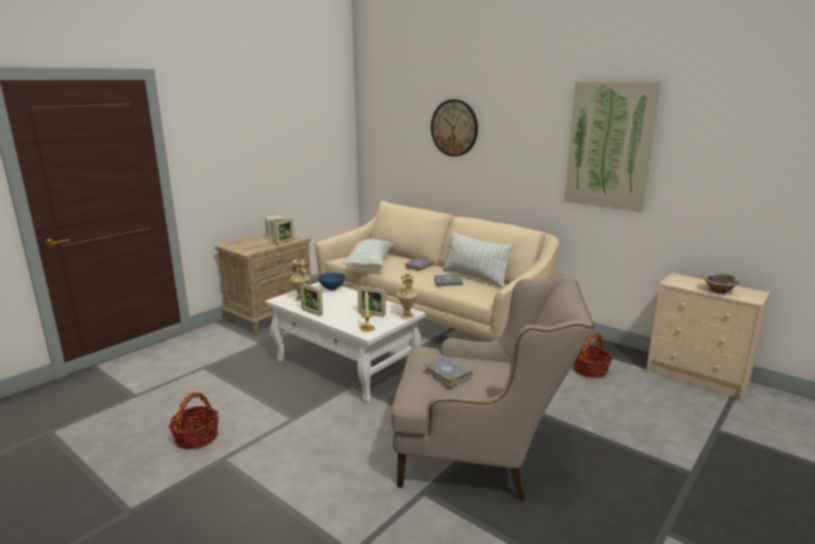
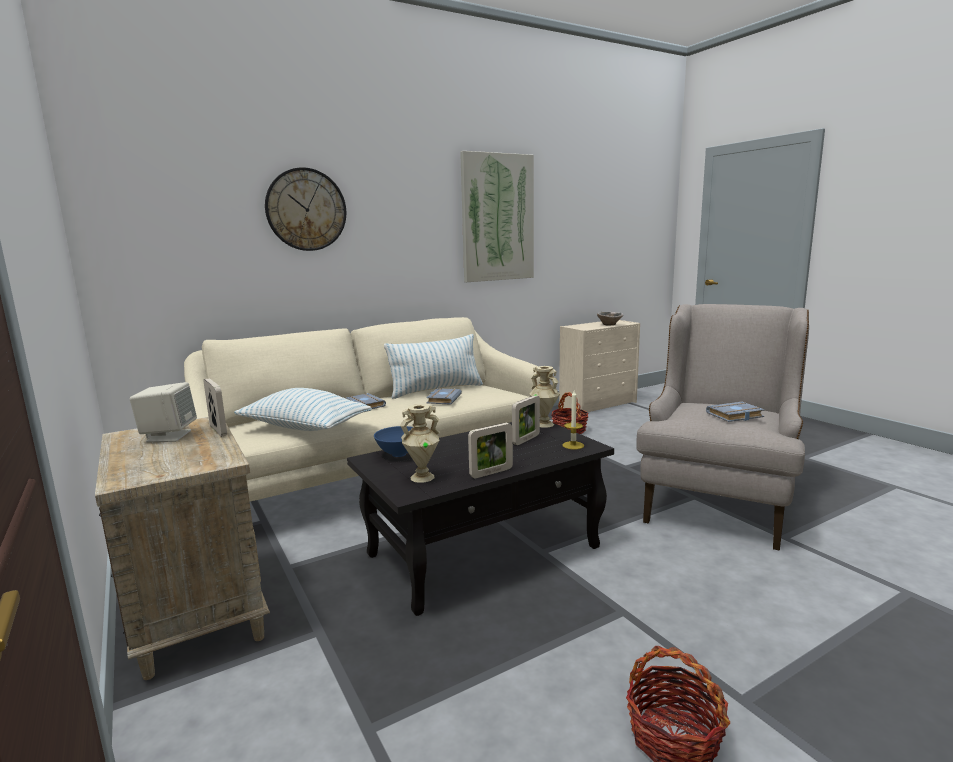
camera: 70 degrees left, 5 degrees down
white coffee table [265,282,426,405] -> black coffee table [347,422,614,616]

